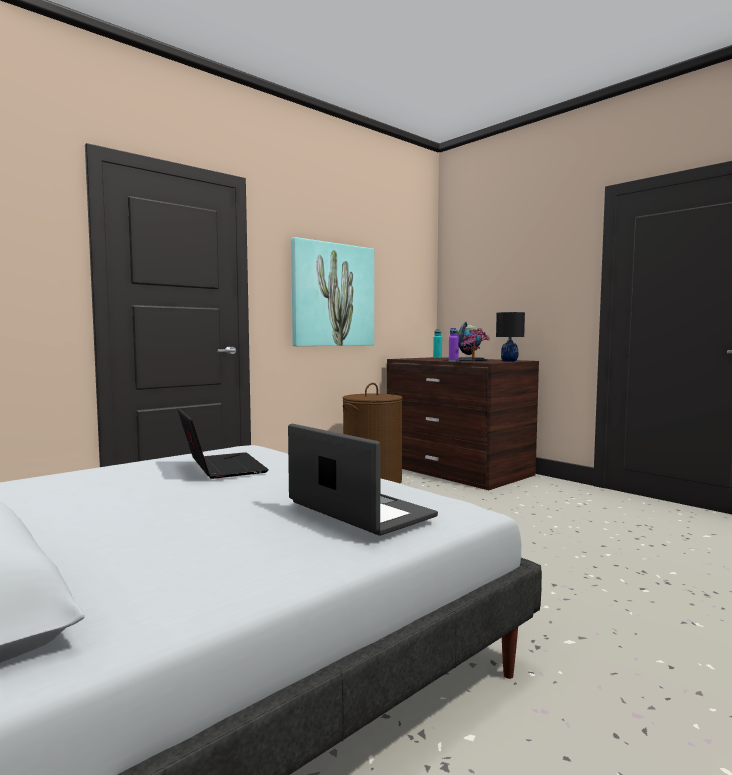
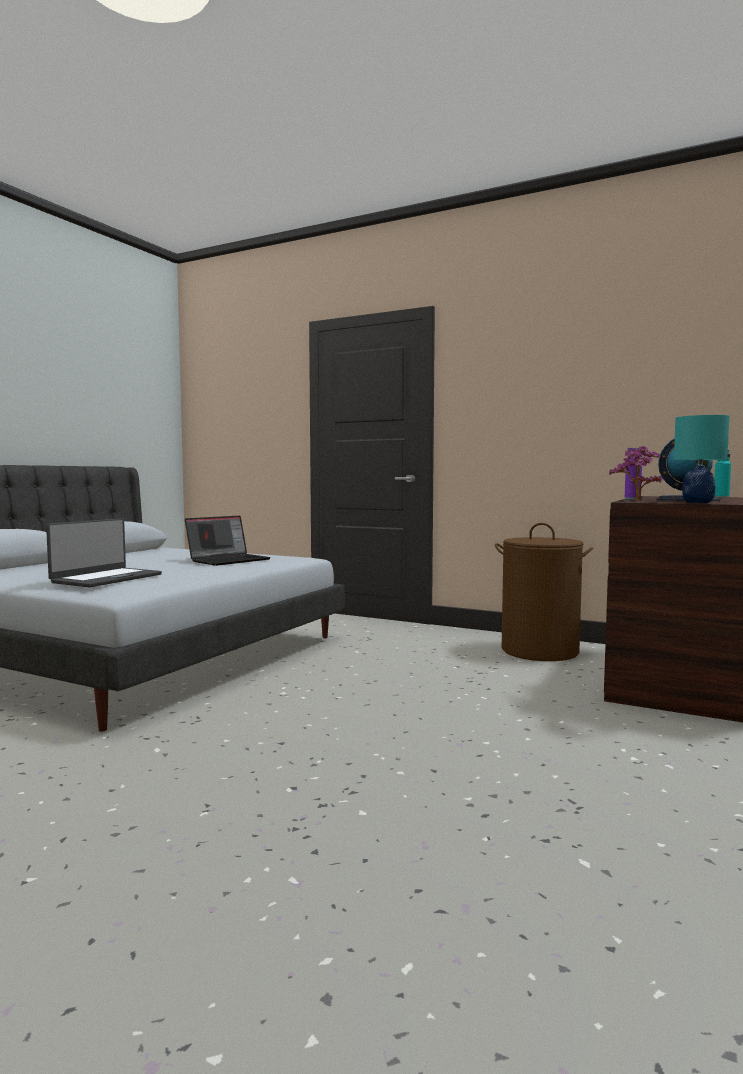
camera: 70 degrees right, 0 degrees up
picture [291,237,374,346] -> none
black table lamp [496,312,525,362] -> turquoise table lamp [674,415,729,503]

